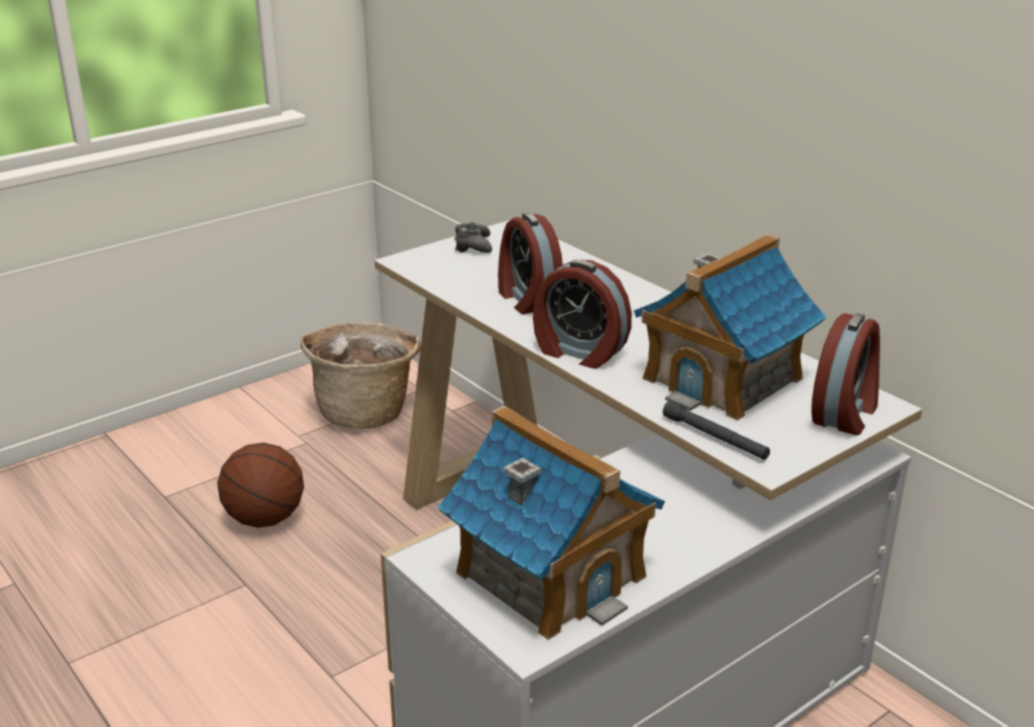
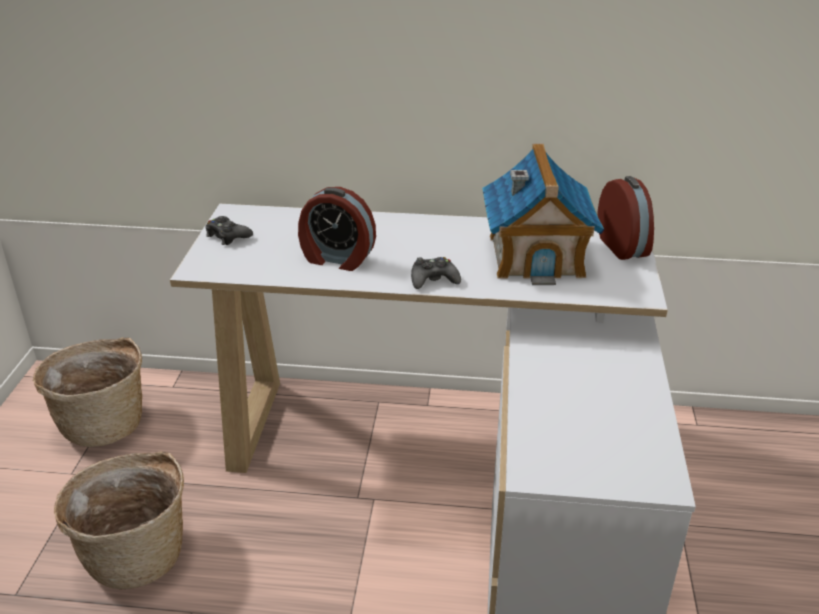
camera: 45 degrees left, 5 degrees up
basketball [217,443,304,528] -> basket [54,451,184,589]
toy house [437,405,665,640] -> none
alarm clock [533,260,632,369] -> black game controller [411,257,461,289]
black flashlight [663,400,770,460] -> none

